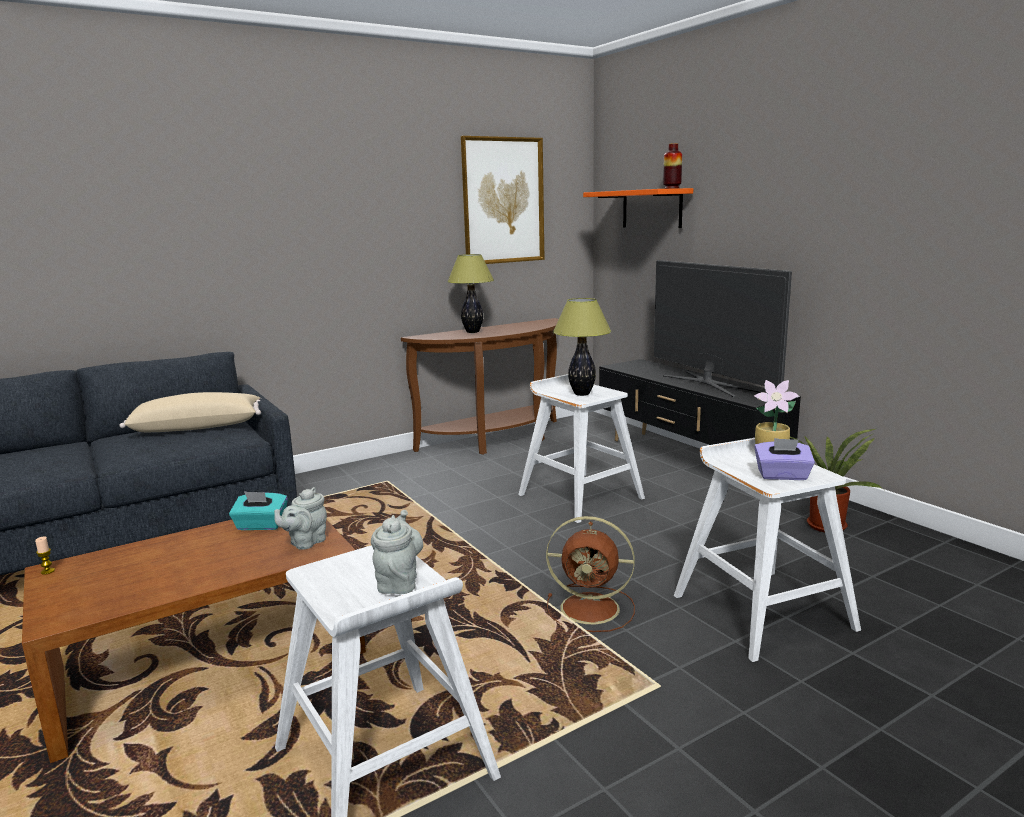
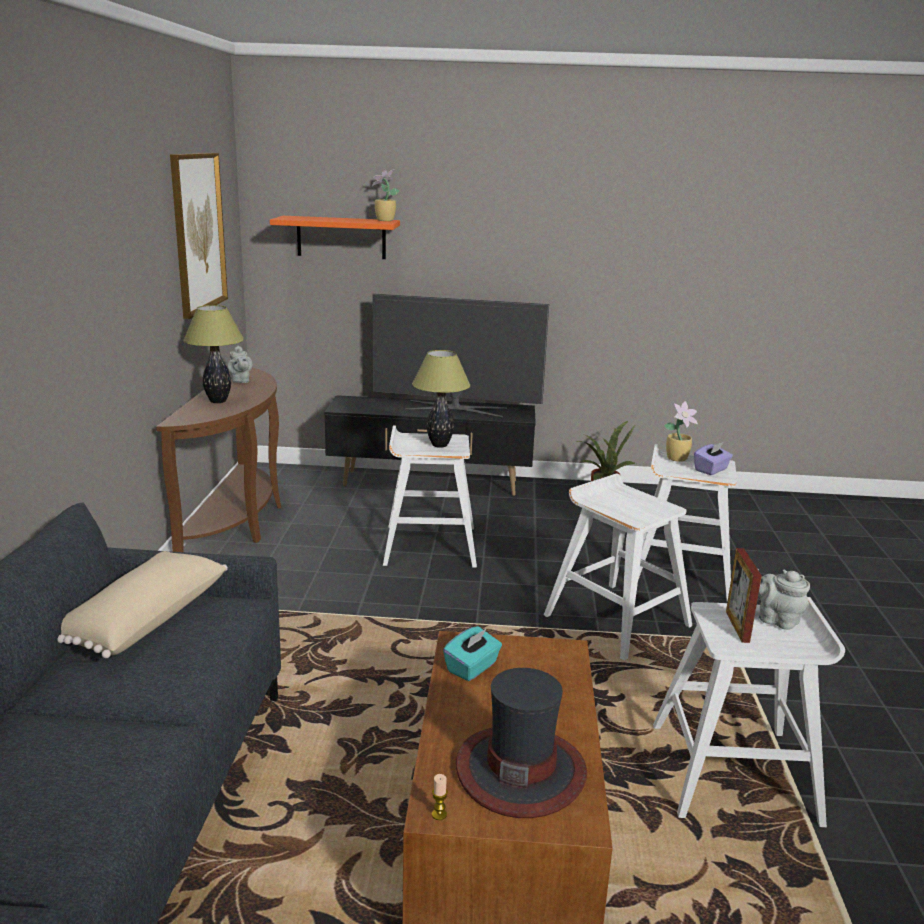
camera: 55 degrees left, 5 degrees up
grey teapot [274,487,327,550] -> grey teapot moved to [227,346,252,383]
brown fan [546,516,635,632] -> white stool [544,474,692,660]
vase [663,143,682,189] -> potted plant [372,169,400,221]
none -> hat [456,668,587,818]
none -> picture frame [726,548,762,643]

